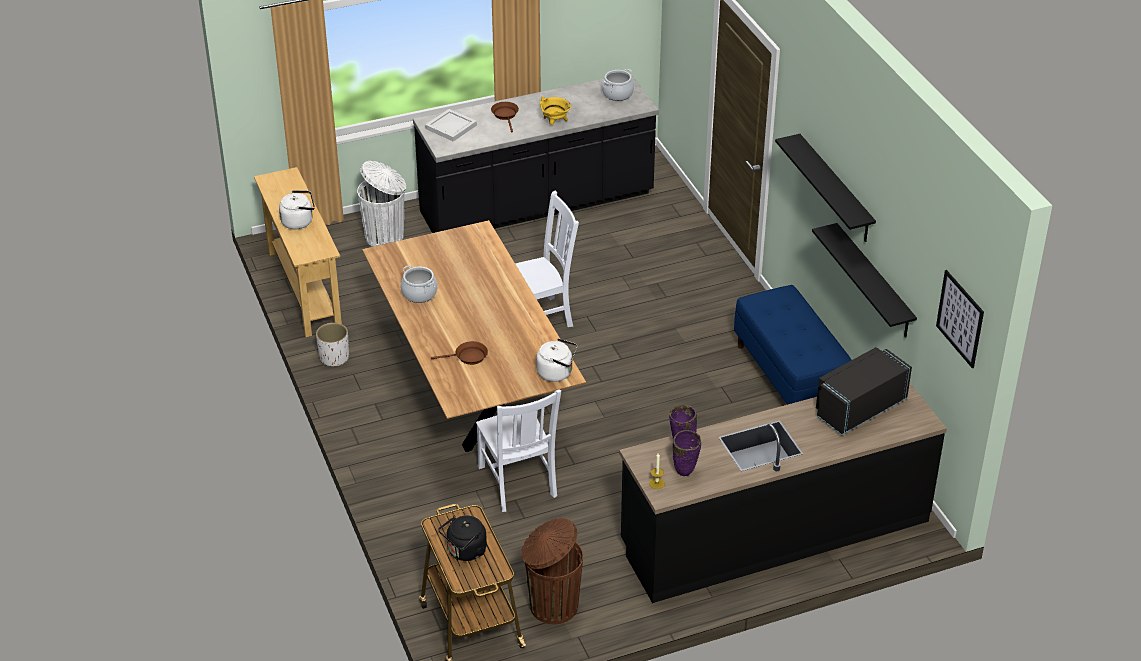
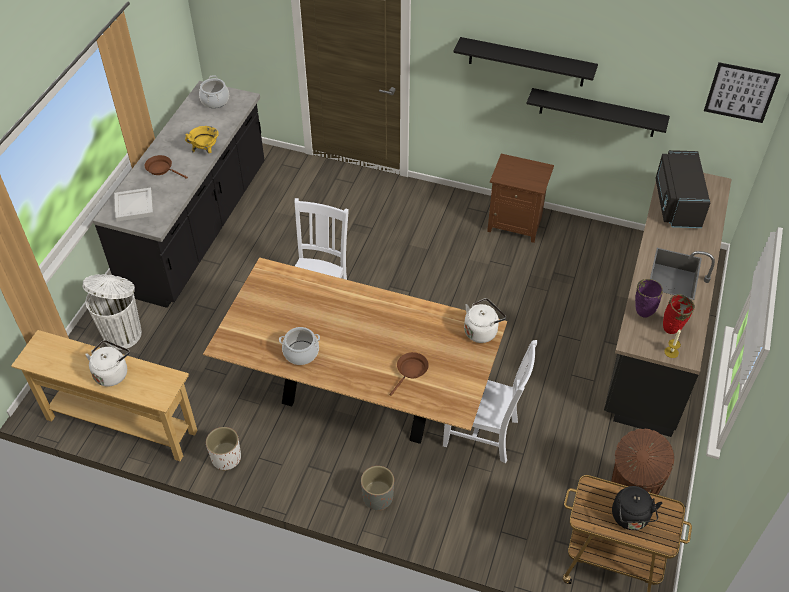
camera: 50 degrees left, 10 degrees up
purple vase [672,430,701,476] -> red vase [663,294,695,334]
blue bench [734,285,851,405] -> brown nightstand [487,154,554,243]
none -> grey planter [361,466,394,510]

